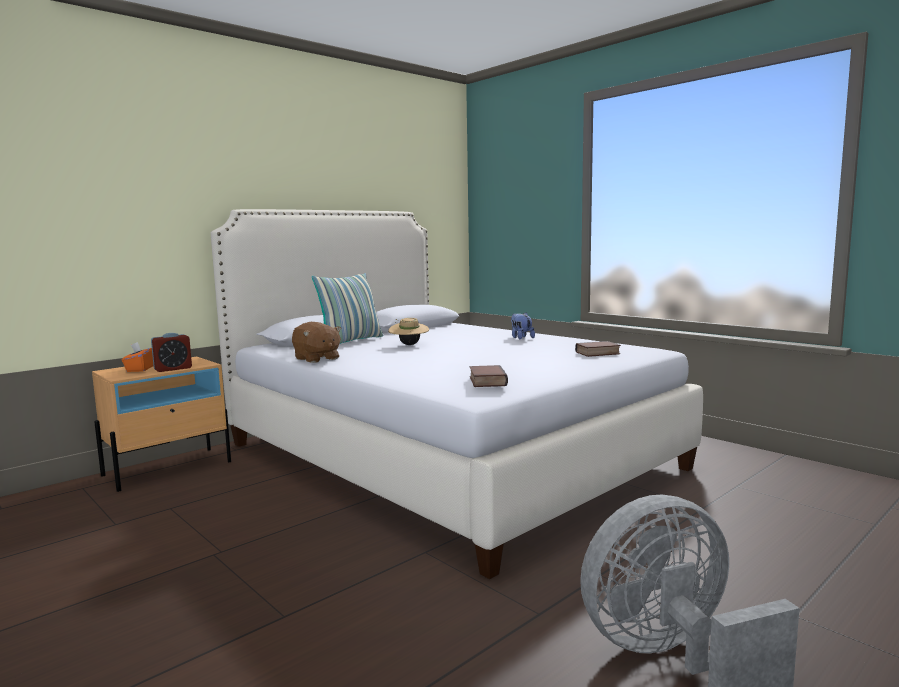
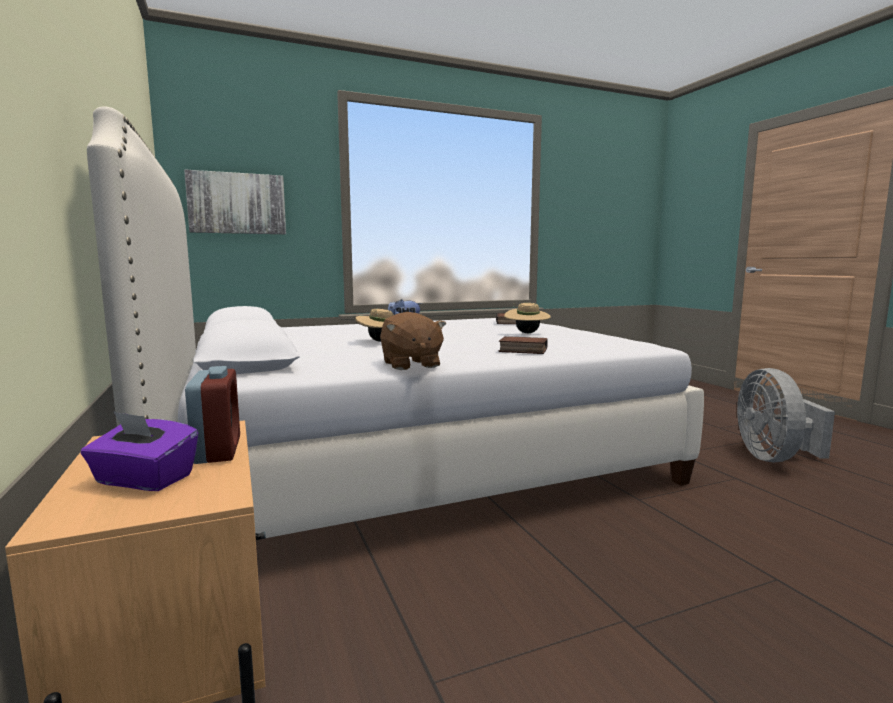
camera: 70 degrees left, 0 degrees up
orange tissue box [121,342,153,372] -> purple tissue box [81,411,198,491]
brown plush toy [292,322,342,363] -> brown plush toy turned 90 degrees clockwise [380,312,446,370]
pillow [312,273,383,344] -> none
book [470,365,508,387] -> book moved to [499,336,548,354]
none -> picture [184,170,286,234]
none -> beige hat [504,303,551,333]

